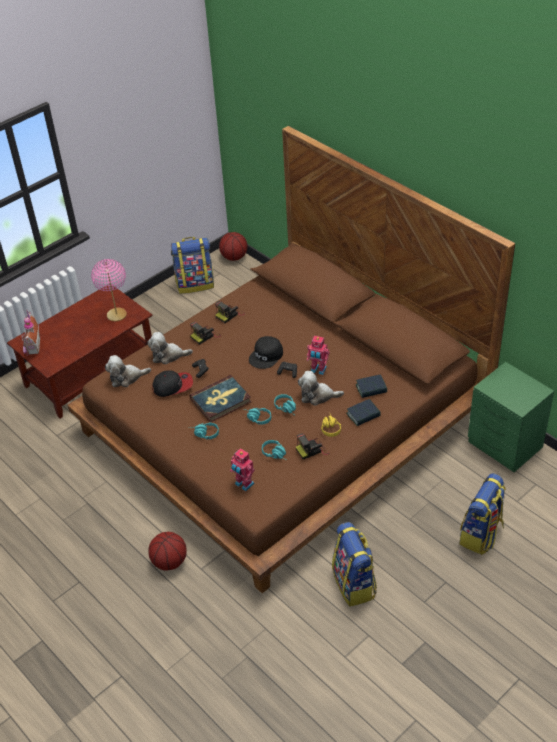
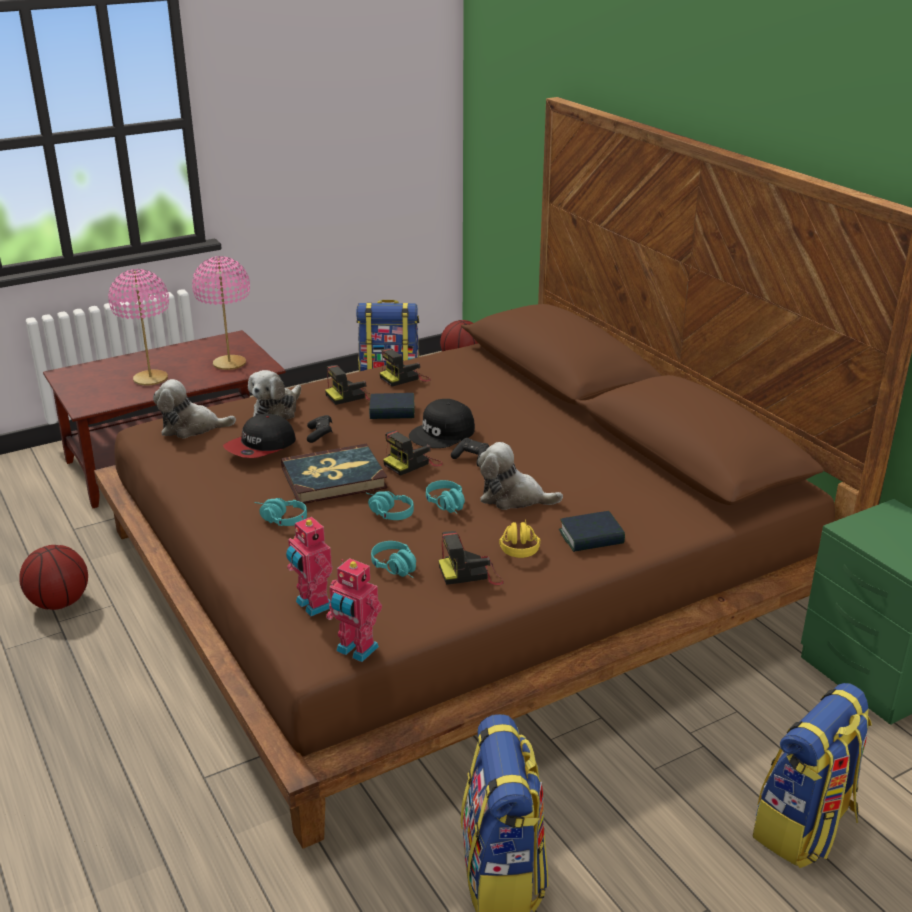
camera: 10 degrees right, 15 degrees down
toy house [21,310,40,356] -> none
plush toy [147,332,193,364] -> plush toy turned 75 degrees counterclockwise [248,370,301,419]
basketball [148,532,187,571] -> basketball moved to [19,545,88,610]
cap [152,370,193,397] -> cap turned 135 degrees clockwise [223,414,296,458]
toy robot [307,336,330,375] -> toy robot moved to [326,558,382,662]
book [356,374,387,398] -> book moved to [369,393,414,419]
none -> pink table lamp [108,269,169,385]
none -> camera [383,431,443,476]

